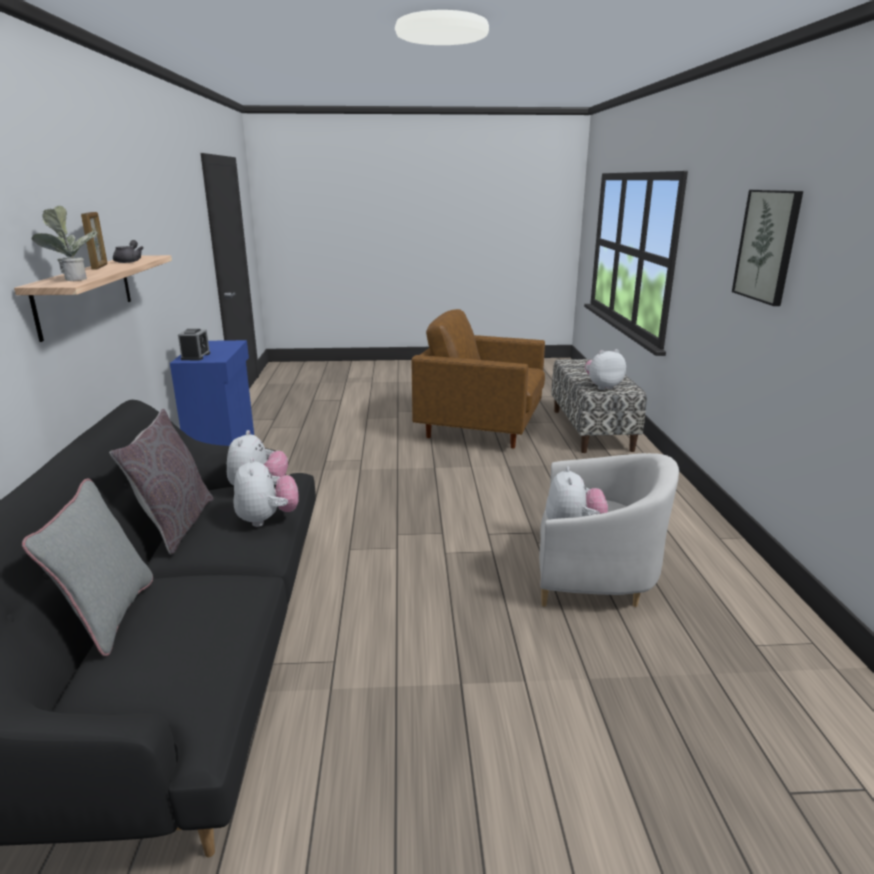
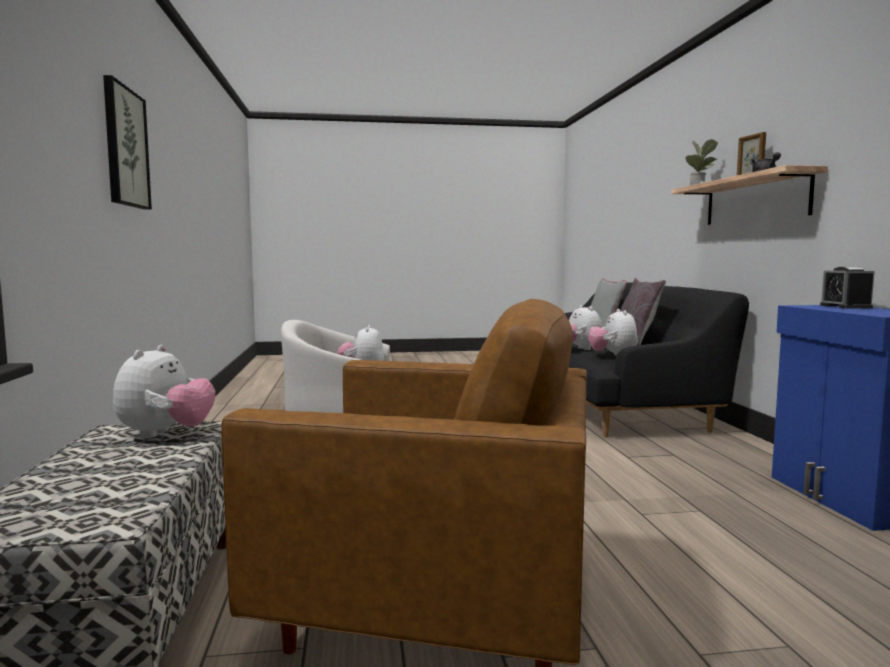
camera: 175 degrees right, 15 degrees down
plush toy [585,349,626,390] -> plush toy turned 60 degrees counterclockwise [113,345,215,439]

